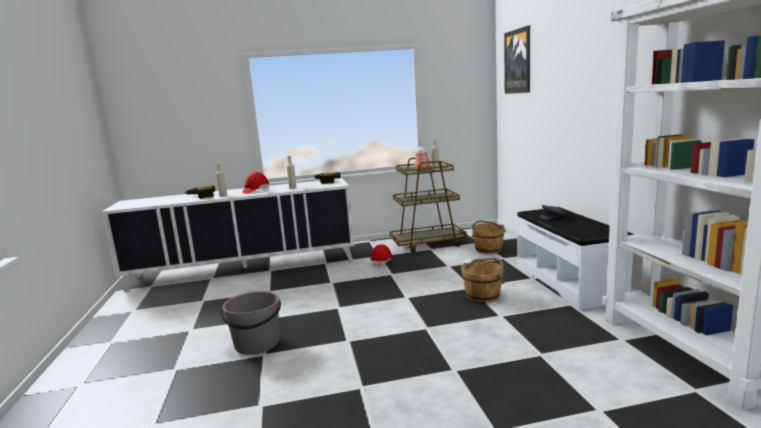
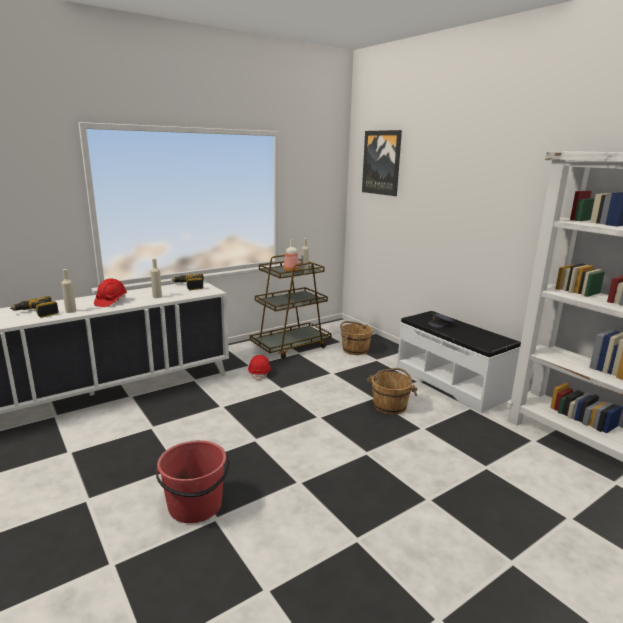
camera: 25 degrees left, 5 degrees up
grey bucket [220,291,281,355] -> red bucket [156,440,230,523]

